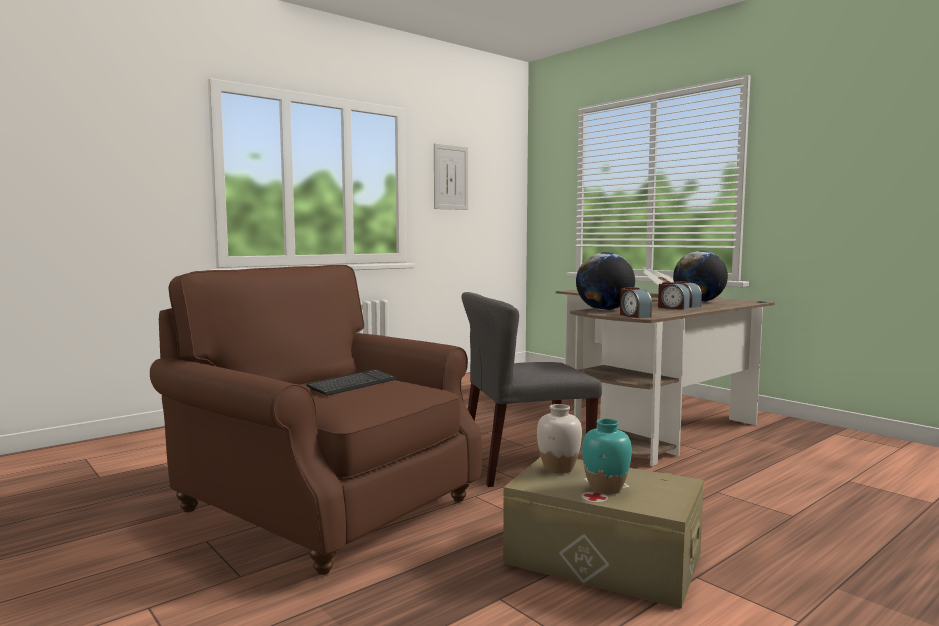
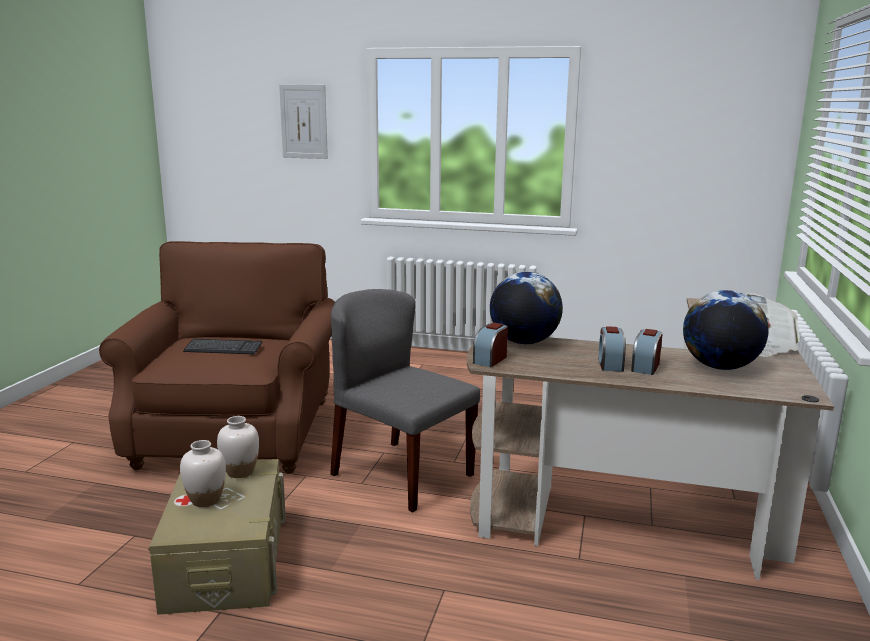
camera: 55 degrees right, 10 degrees up
picture [434,143,468,210] -> picture moved to [279,85,328,159]
turquoise vase [582,419,632,494] -> white vase [180,440,226,507]

